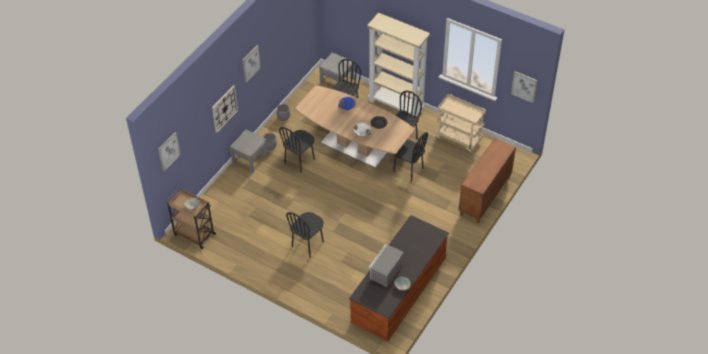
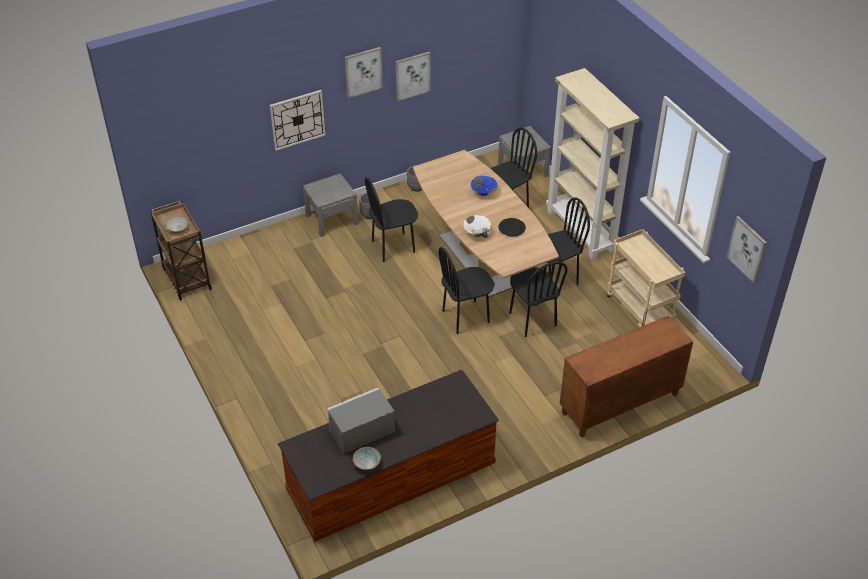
camera: 30 degrees right, 5 degrees down
picture [158,132,181,172] -> picture moved to [396,52,431,101]
black chair [286,212,324,258] -> black chair moved to [438,247,495,334]

